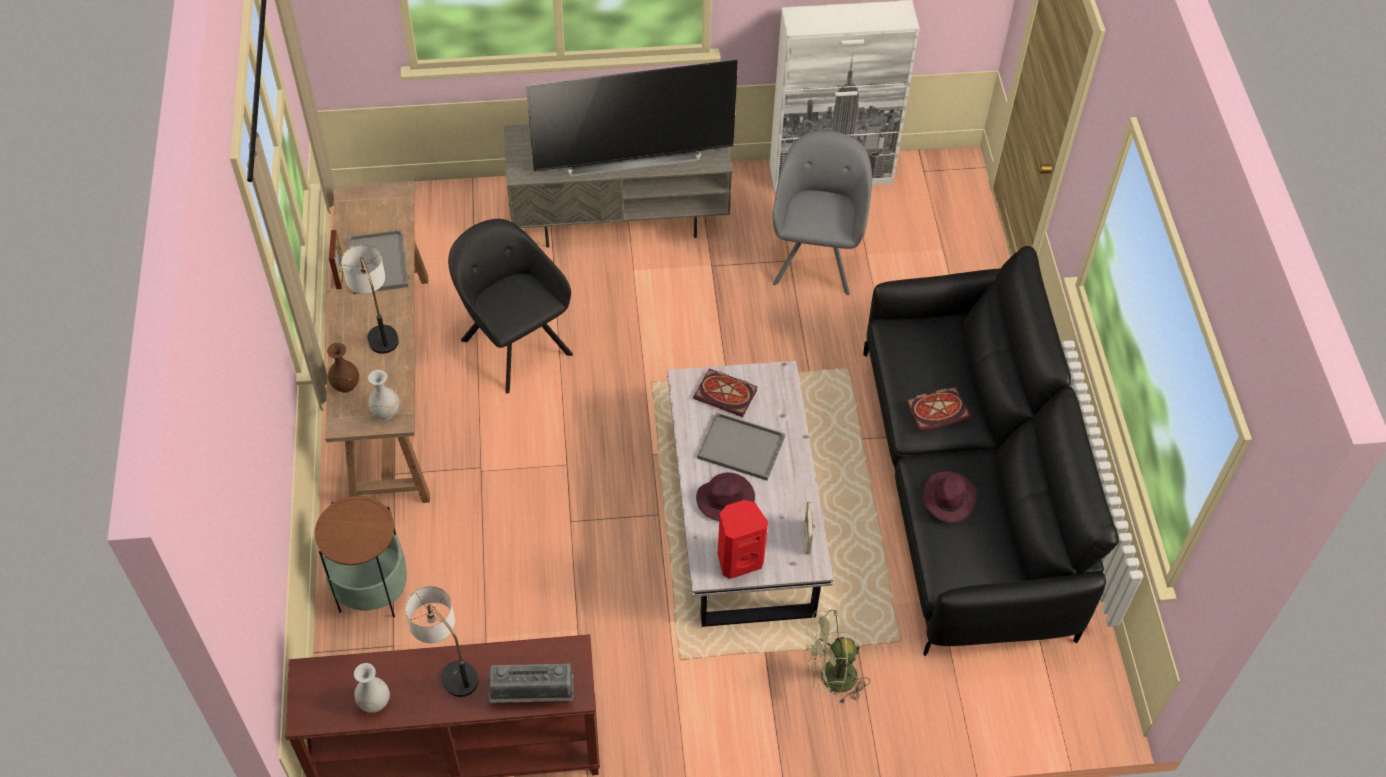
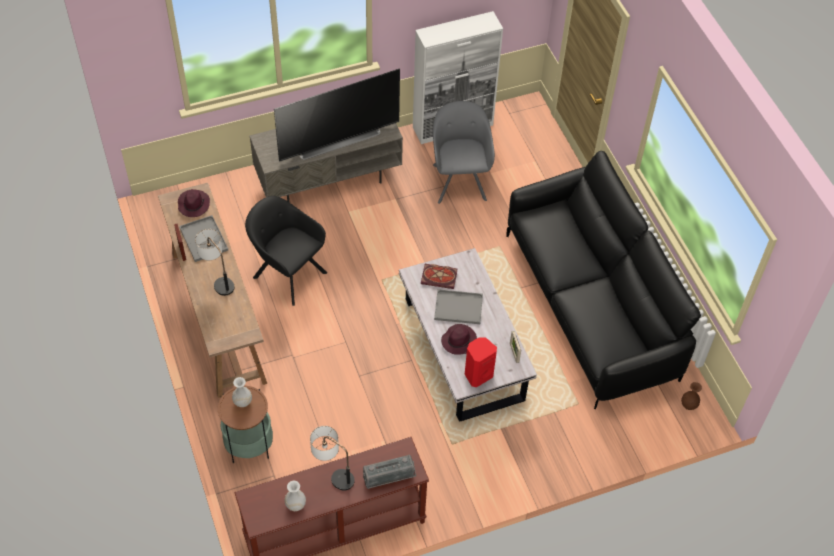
camera: 15 degrees left, 0 degrees up
brown vase [327,343,359,393] -> brown vase moved to [681,382,702,410]
white vase [368,370,400,420] -> white vase moved to [232,377,252,407]
green fan [805,610,870,706] -> none
book [906,387,971,432] -> none
purple hat [924,471,977,522] -> purple hat moved to [178,189,210,217]

